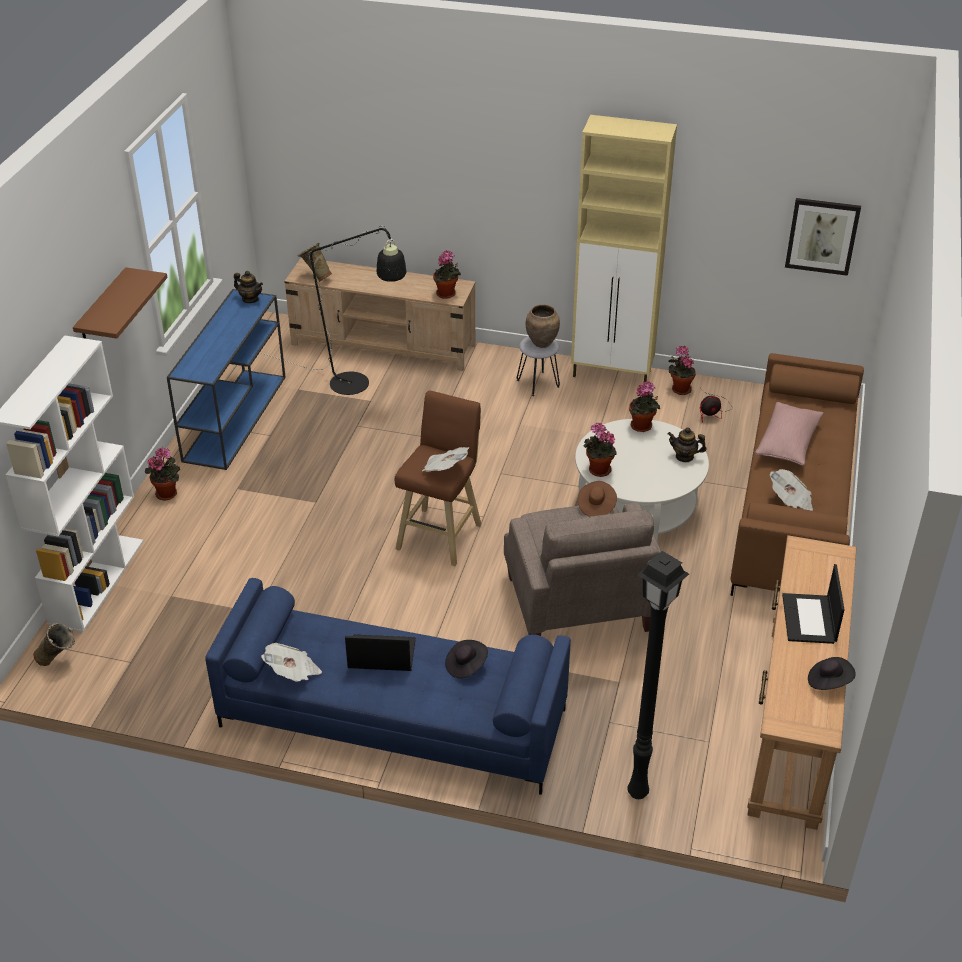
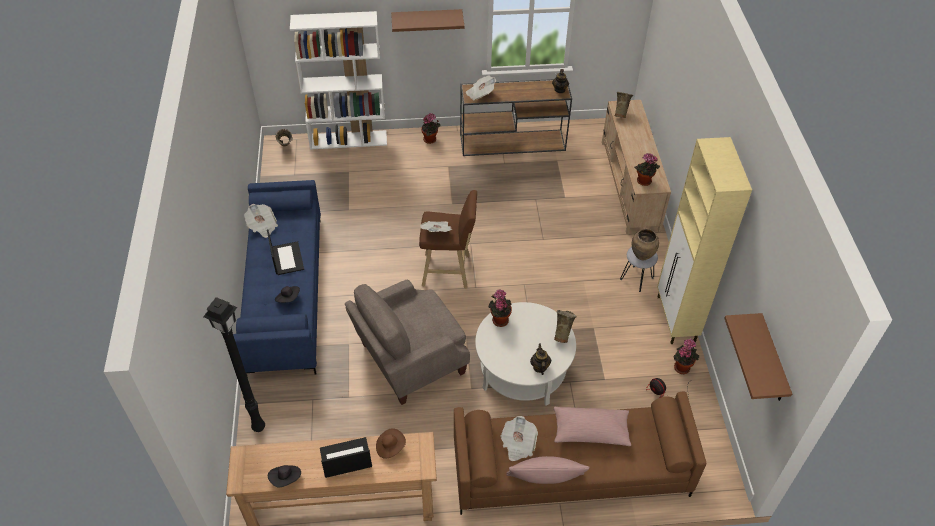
camera: 70 degrees right, 10 degrees up
blue console table [167,289,286,470] -> brown console table [460,79,572,156]
black floor lamp [262,226,406,395] -> none
brown hat [578,481,617,517] -> brown hat moved to [376,428,406,459]
potted plant [629,381,660,432] -> beige vase [554,310,577,343]
picture [785,198,861,276] -> brown shelf [724,313,792,401]
none -> newspaper [466,75,496,101]
none -> pink pillow [506,456,590,484]

